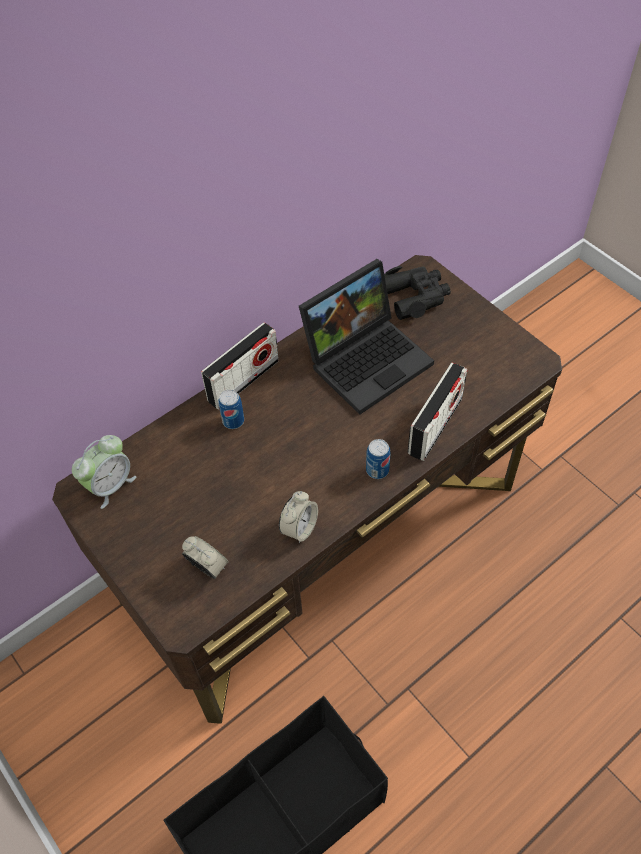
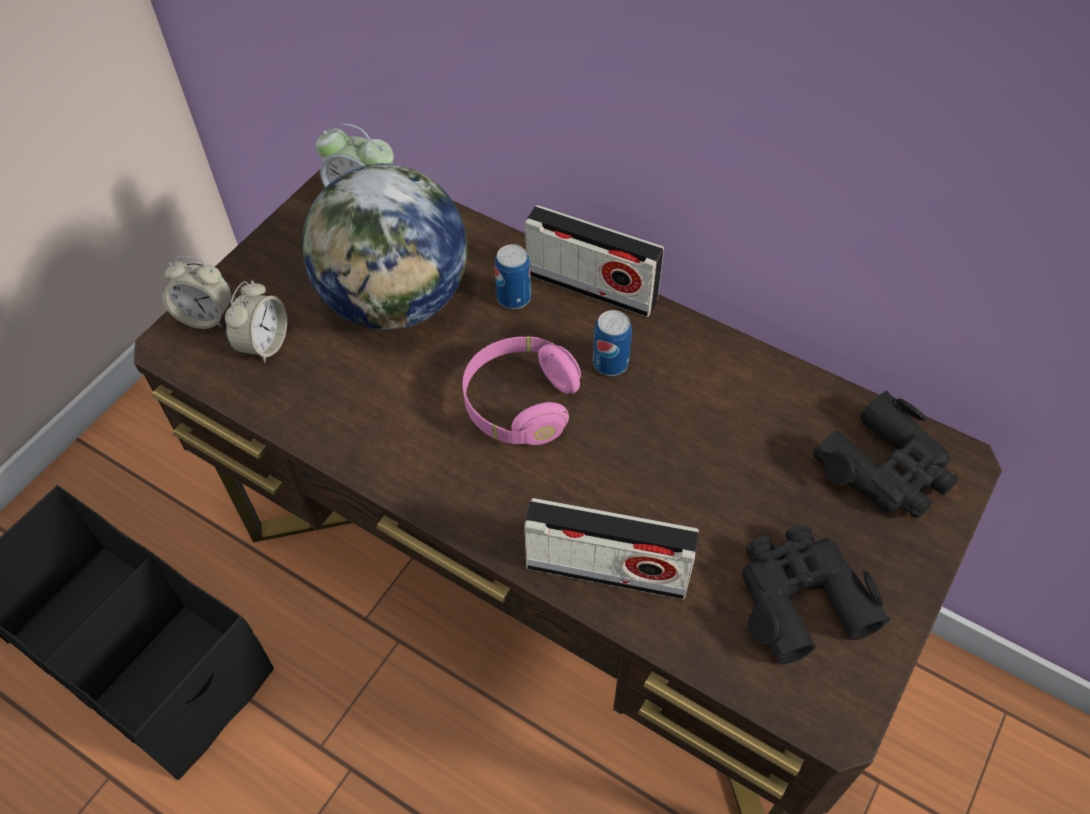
camera: 70 degrees right, 0 degrees up
alarm clock [279,491,318,543] -> alarm clock moved to [162,256,232,329]
laptop [299,259,434,415] -> none
can [366,439,390,479] -> can moved to [593,310,632,376]
none -> globe [302,163,467,330]
none -> pink headphones [463,337,581,445]
none -> black binoculars [742,524,891,664]

